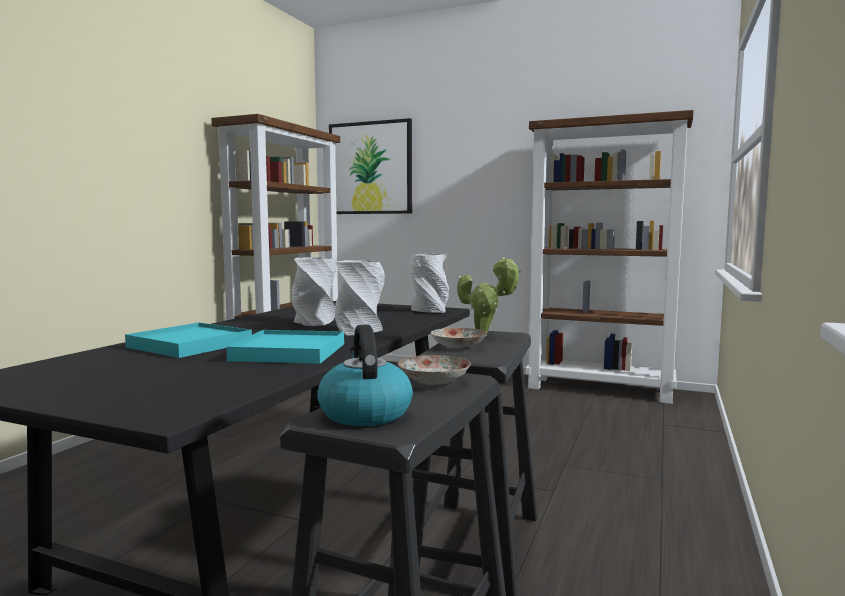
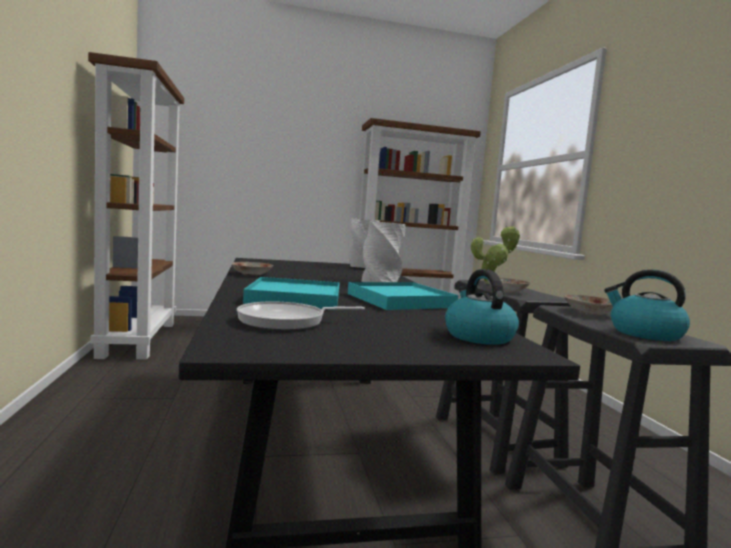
camera: 35 degrees left, 0 degrees up
grey vase [292,257,336,326] -> none
picture [329,118,412,214] -> none
none -> plate [232,262,273,275]
none -> frying pan [237,301,365,331]
none -> kettle [445,269,519,345]

